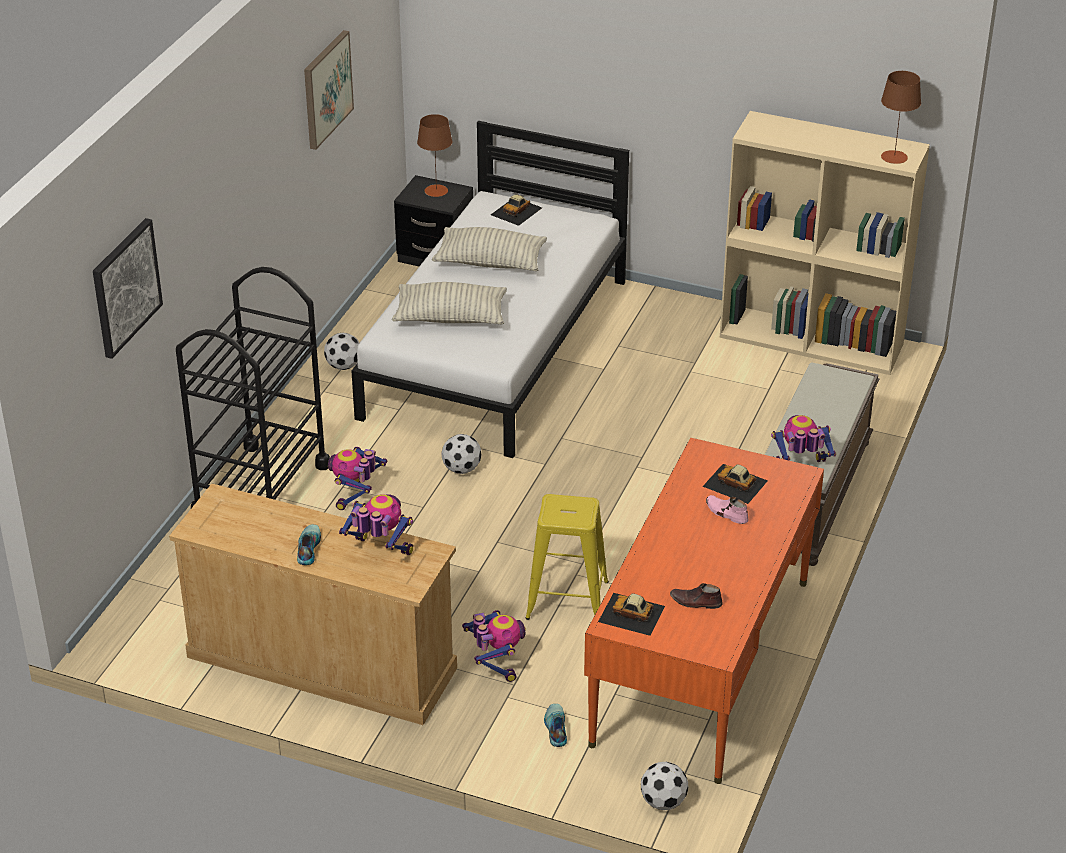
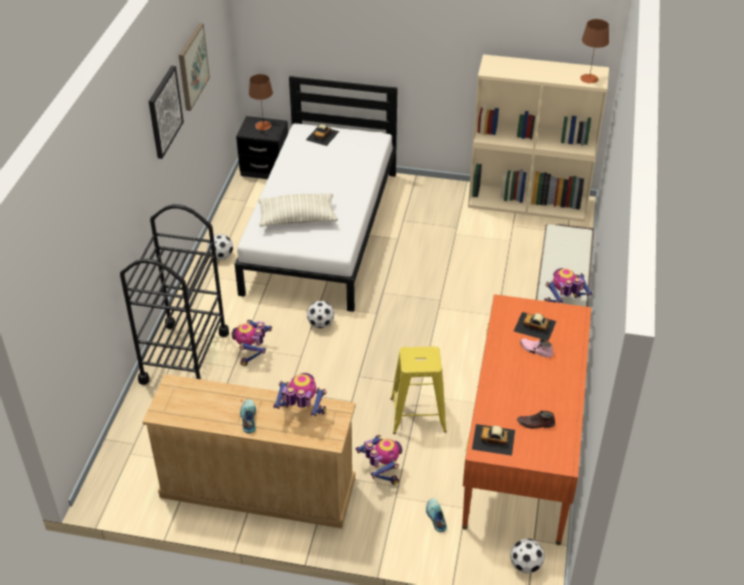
camera: 10 degrees left, 5 degrees up
picture [93,218,163,359] -> picture moved to [149,66,184,159]
pillow [432,227,547,271] -> none

